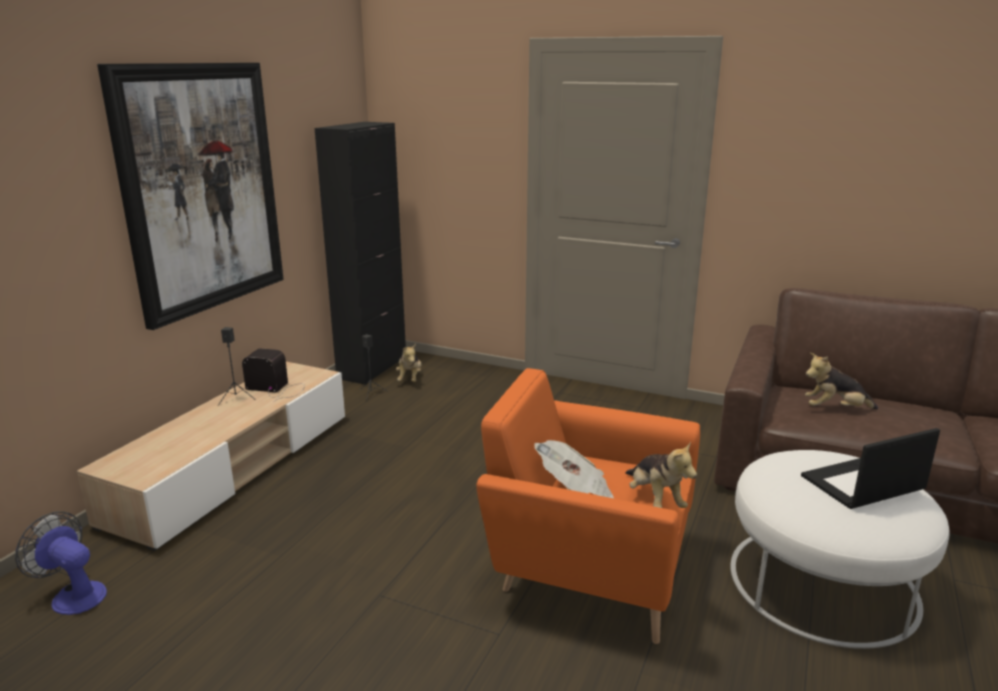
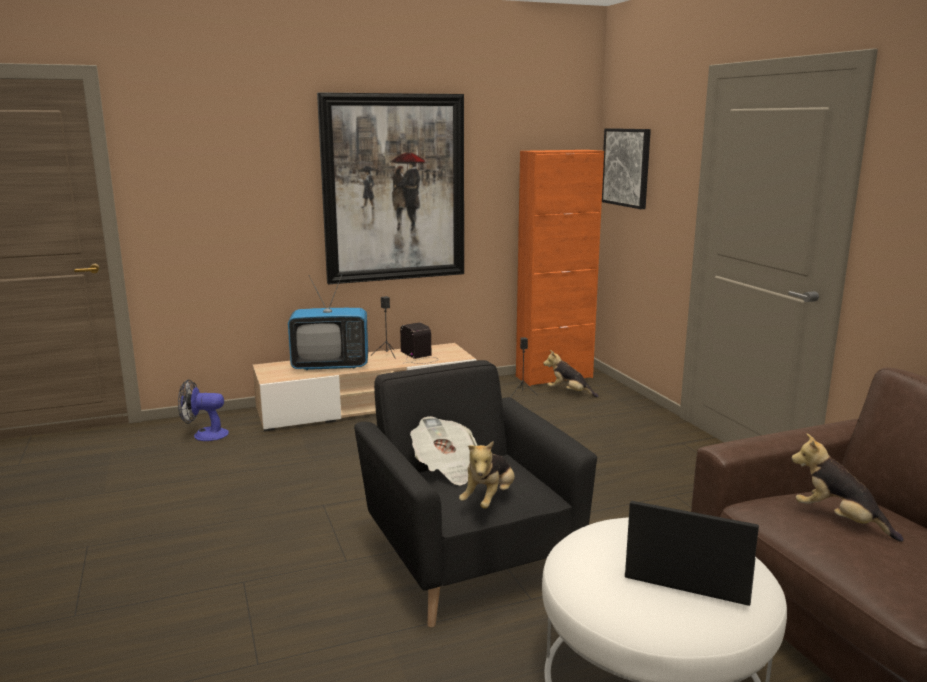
camera: 45 degrees right, 5 degrees down
fan [15,511,107,615] -> fan turned 75 degrees counterclockwise [178,379,229,441]
black cabinet [315,122,406,385] -> orange cabinet [516,150,604,386]
plush toy [396,344,422,382] -> plush toy turned 75 degrees clockwise [543,350,599,398]
orange armchair [476,368,700,644] -> black armchair [354,360,597,627]
none -> television [288,274,368,370]
none -> picture [602,128,651,209]

